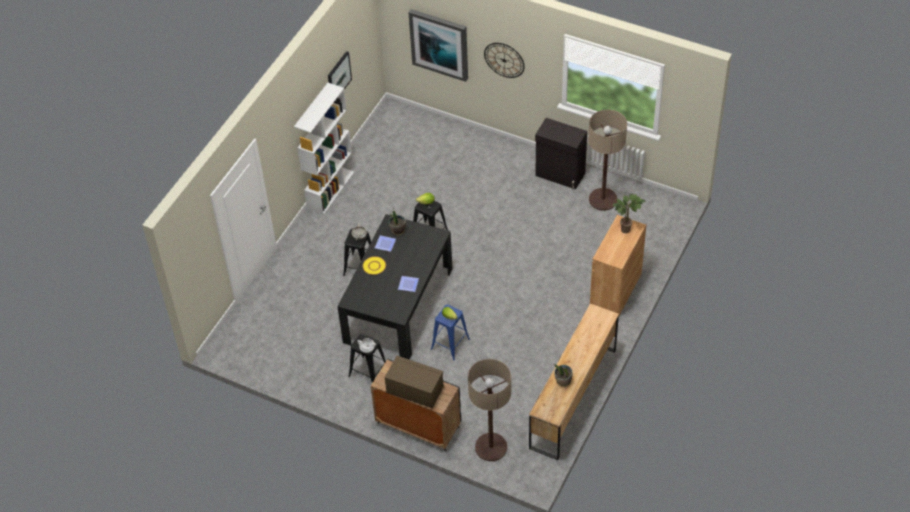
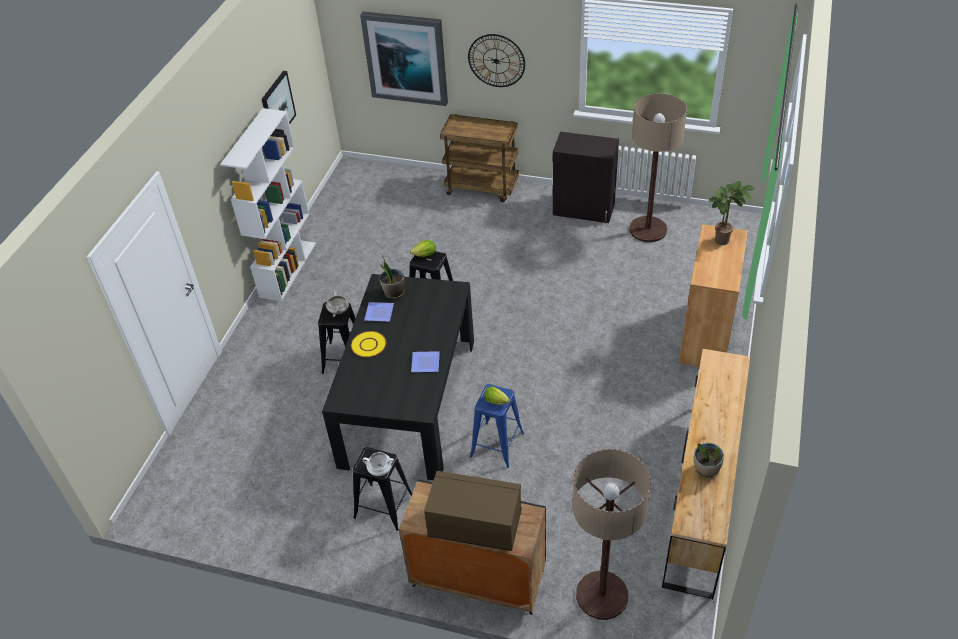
camera: 10 degrees left, 5 degrees down
none -> brown cart [440,114,519,202]

